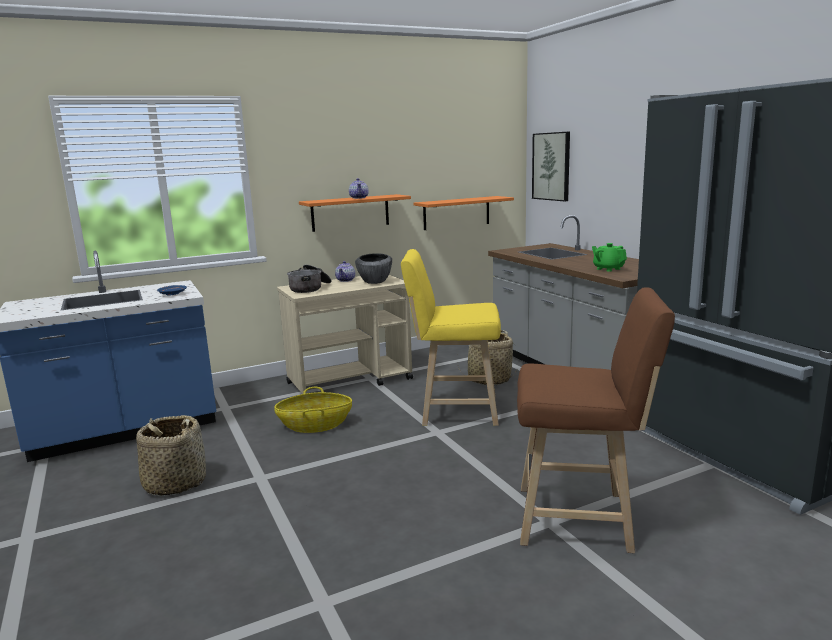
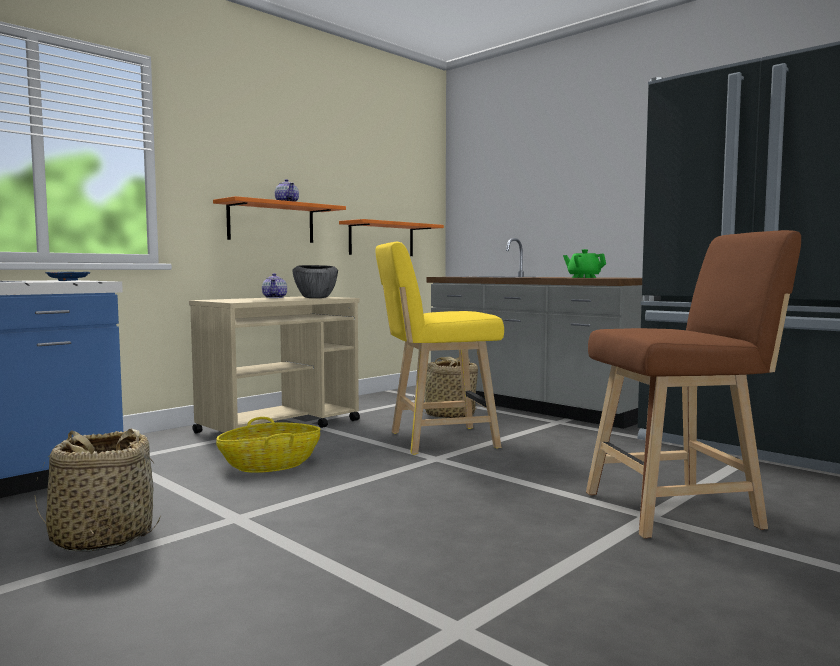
camera: 20 degrees left, 10 degrees down
cooking pot [287,265,331,293] -> none
picture [532,132,570,201] -> none

